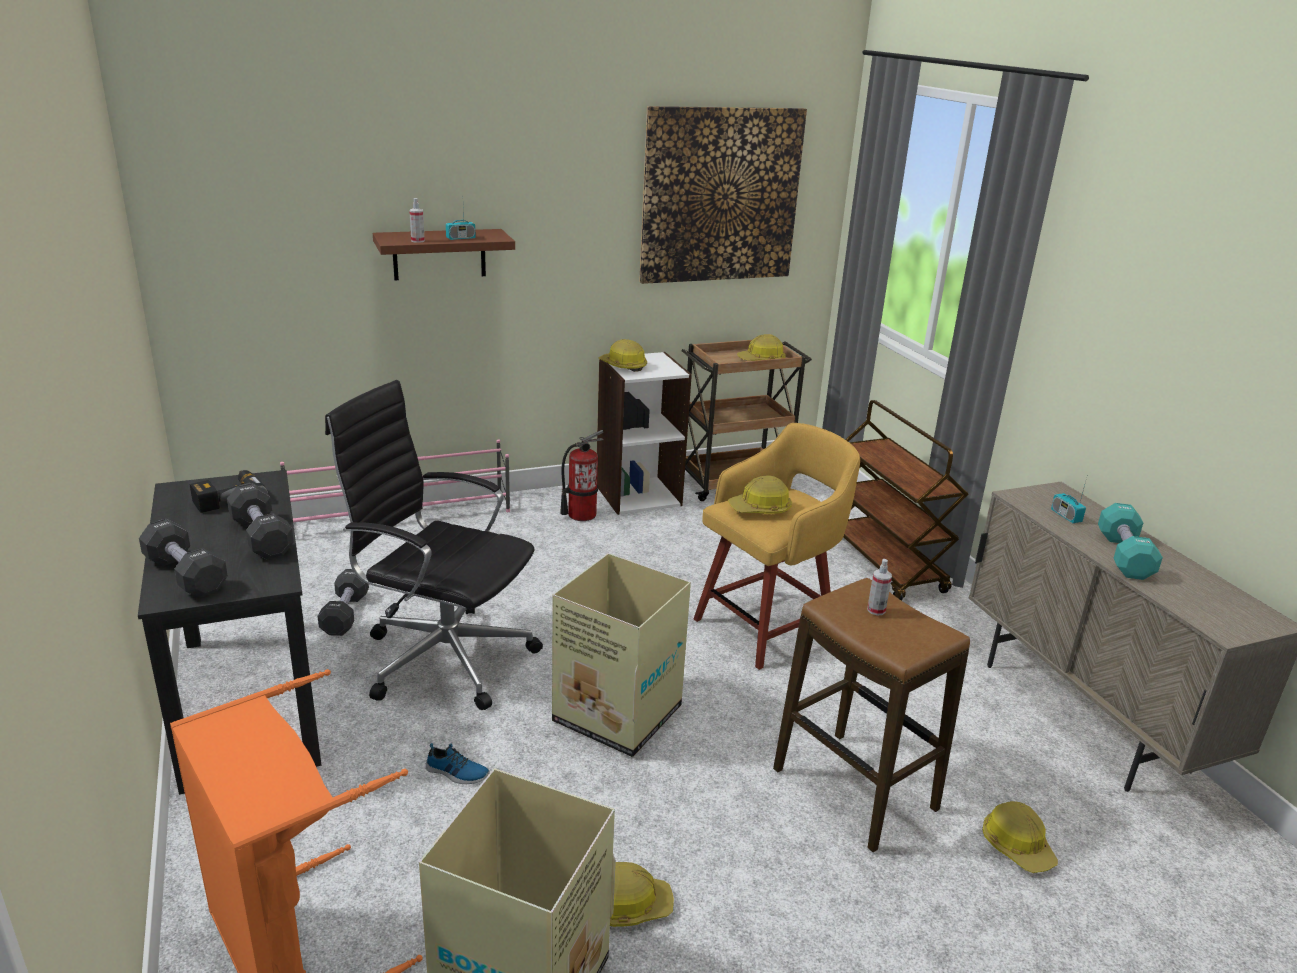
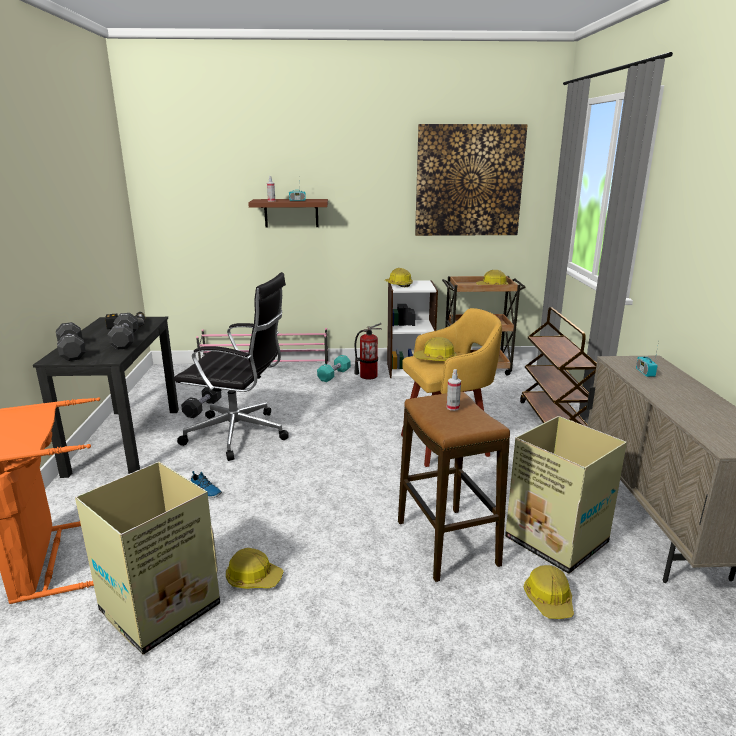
camera: 20 degrees right, 5 degrees down
black office chair [325,380,543,710] -> black office chair turned 150 degrees clockwise [174,272,289,461]
cardboard box [552,553,691,757] -> cardboard box moved to [505,416,627,574]
turquoise dumbbell [1098,503,1163,580] -> turquoise dumbbell moved to [317,355,351,382]

